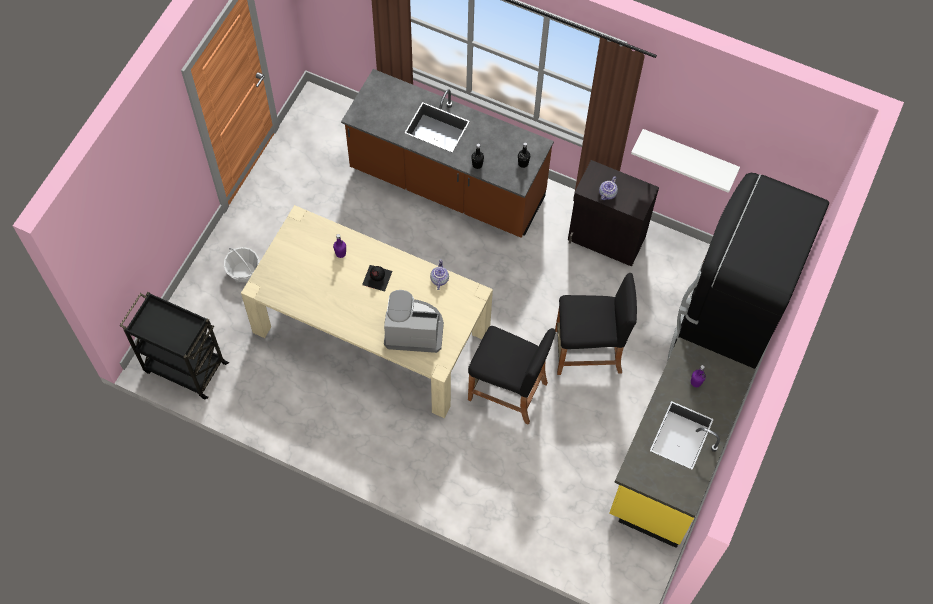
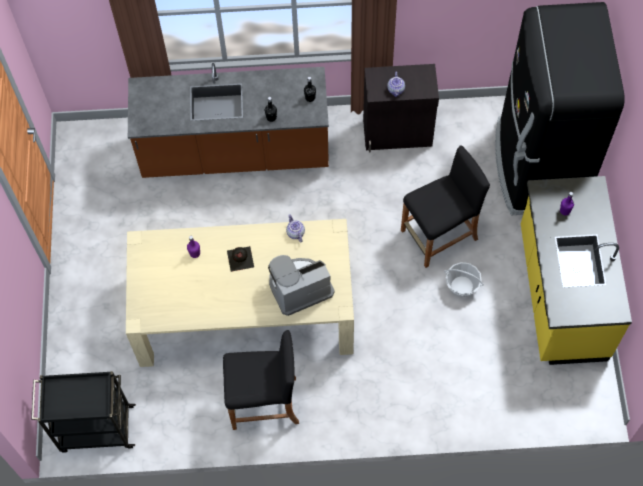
camera: 25 degrees left, 0 degrees up
basket [224,247,260,282] -> basket moved to [444,262,484,297]
black stool [468,326,555,425] -> black stool moved to [223,330,299,430]
white shelf [631,129,740,193] -> none

